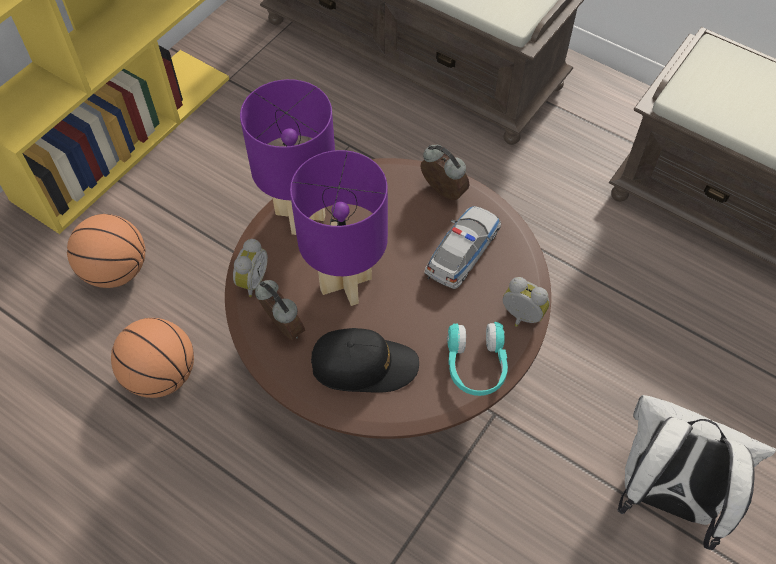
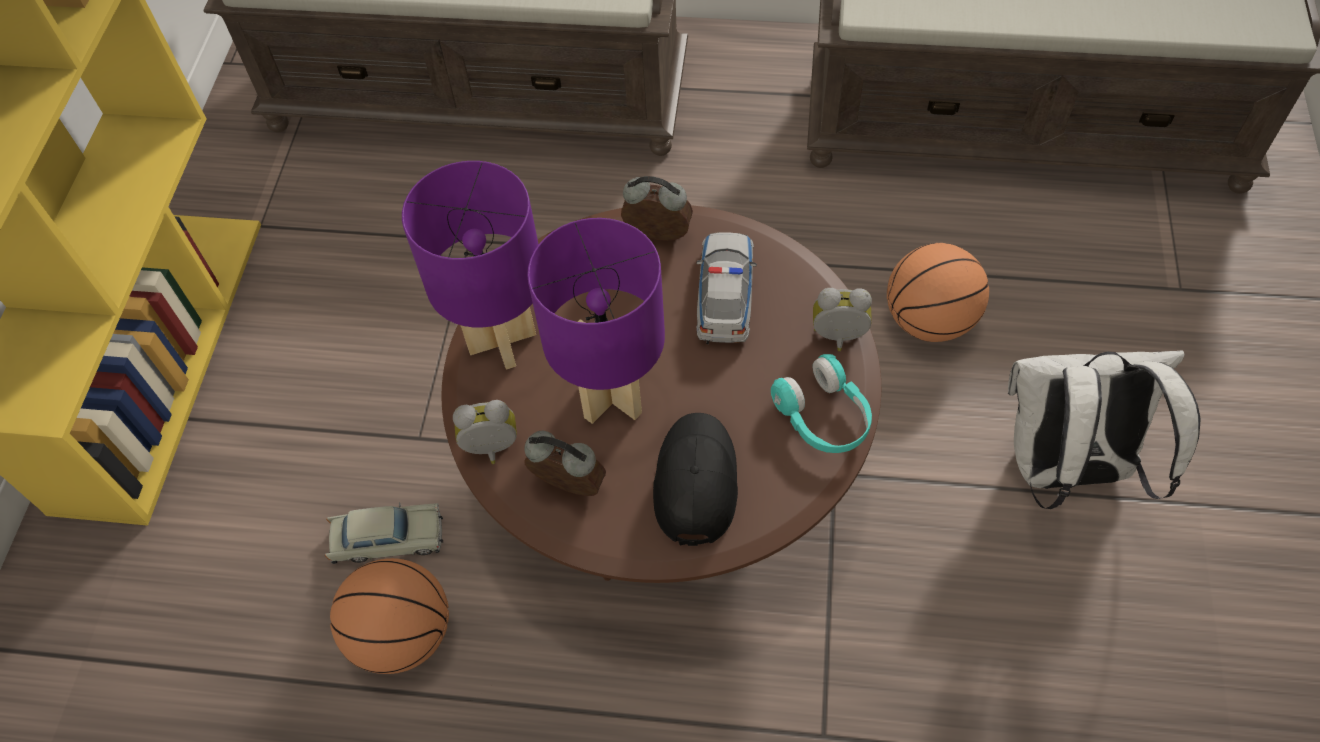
camera: 25 degrees left, 0 degrees up
basketball [67,214,146,288] -> basketball moved to [887,243,989,342]
alarm clock [233,239,268,297] -> alarm clock turned 90 degrees counterclockwise [453,400,517,464]
black cap [311,328,419,393] -> black cap turned 60 degrees counterclockwise [653,413,738,546]
none -> beige toy car [325,502,443,564]

